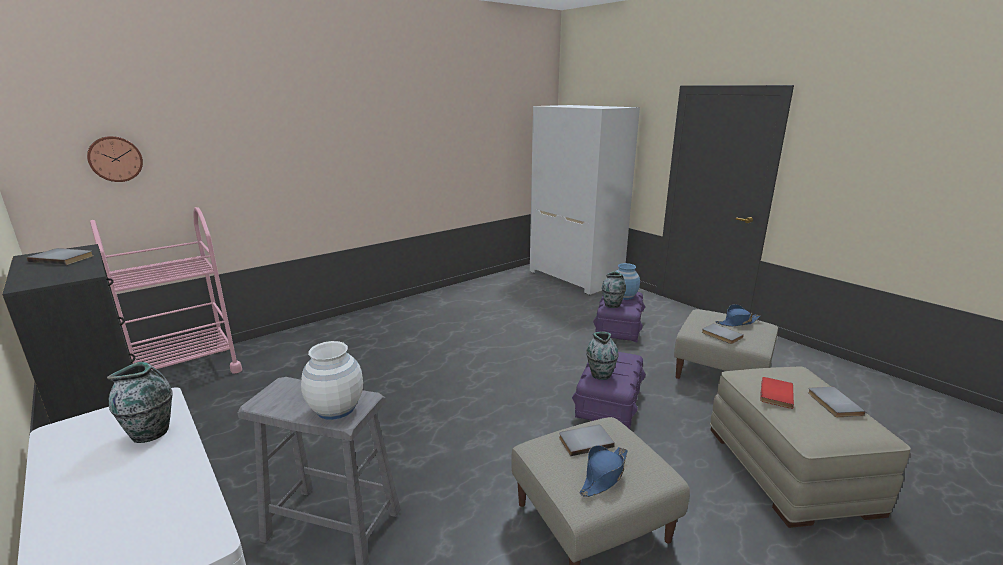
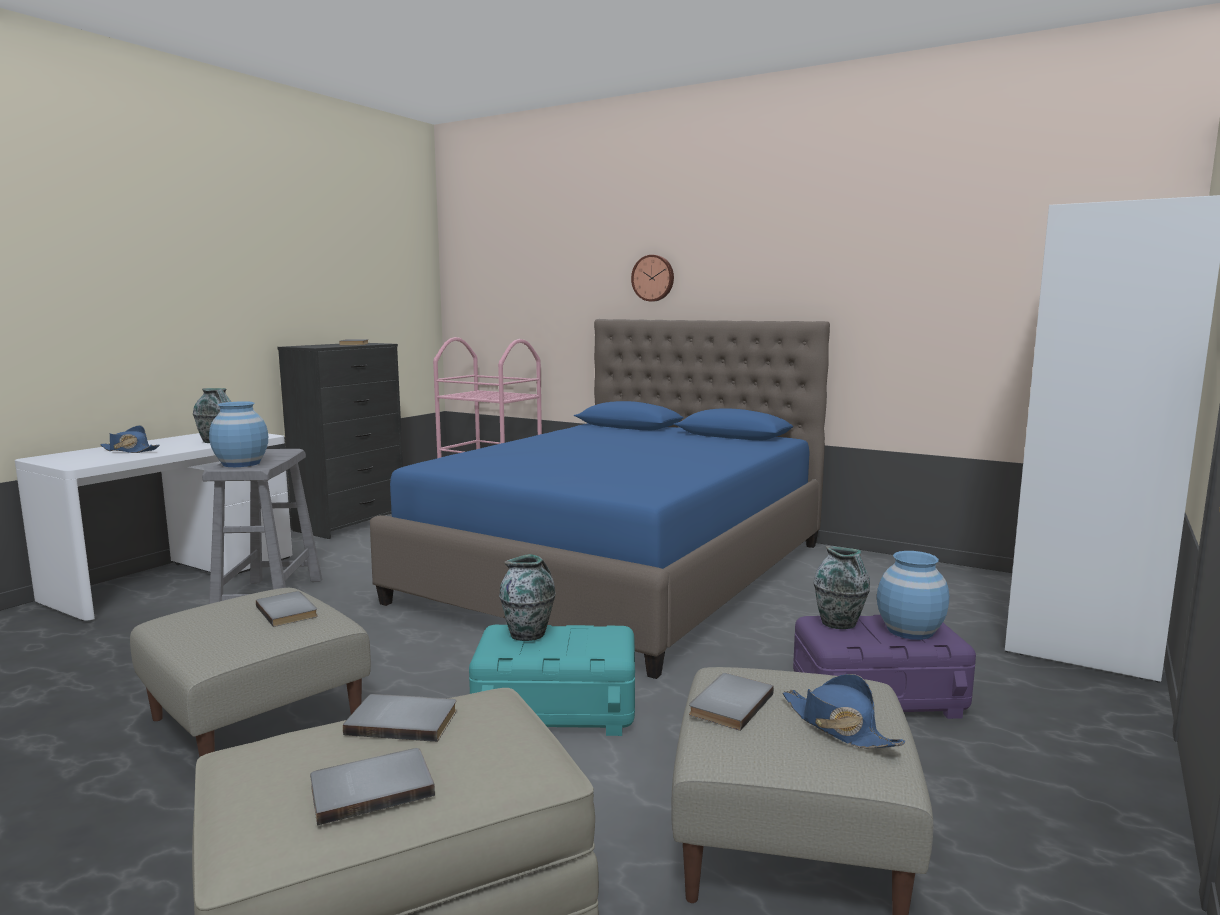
camera: 70 degrees right, 10 degrees down
wall clock [87,136,143,182] -> wall clock moved to [631,255,674,301]
white vase [301,341,363,420] -> blue vase [209,401,268,467]
purple storage box [572,352,646,429] -> turquoise storage box [469,625,635,736]
blue hat [579,445,628,497] -> blue hat moved to [100,425,160,453]
red book [760,377,794,409] -> grey book [343,694,457,742]
none -> blue bed [370,319,830,679]

